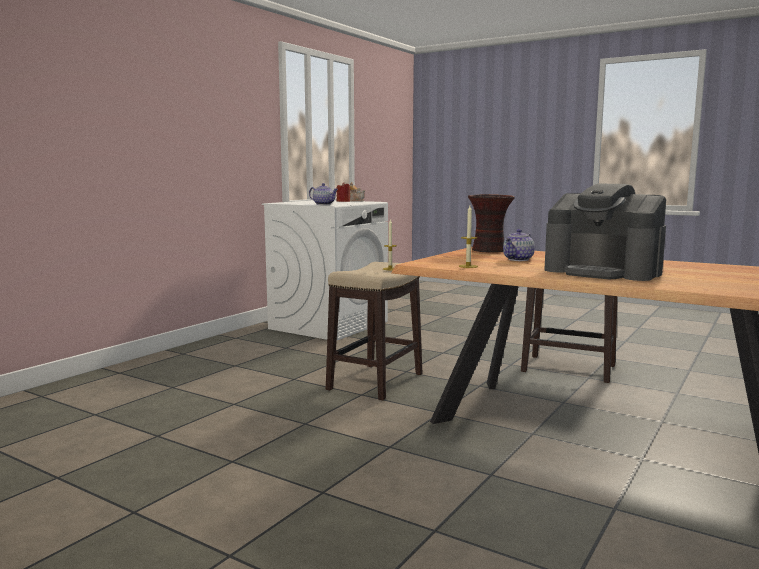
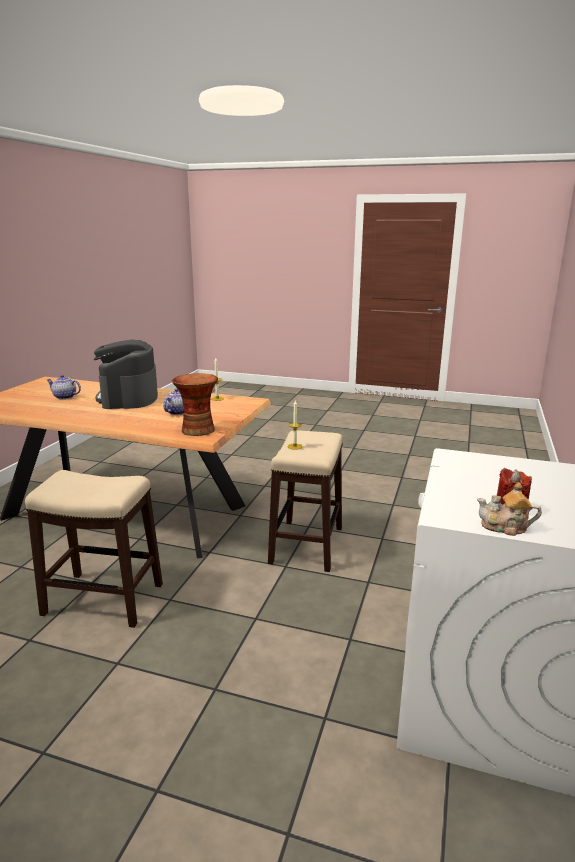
camera: 165 degrees right, 10 degrees up
teapot [309,183,338,205] -> teapot moved to [47,375,81,399]
coffee machine [544,183,666,281] -> coffee machine turned 120 degrees counterclockwise [94,340,158,409]

